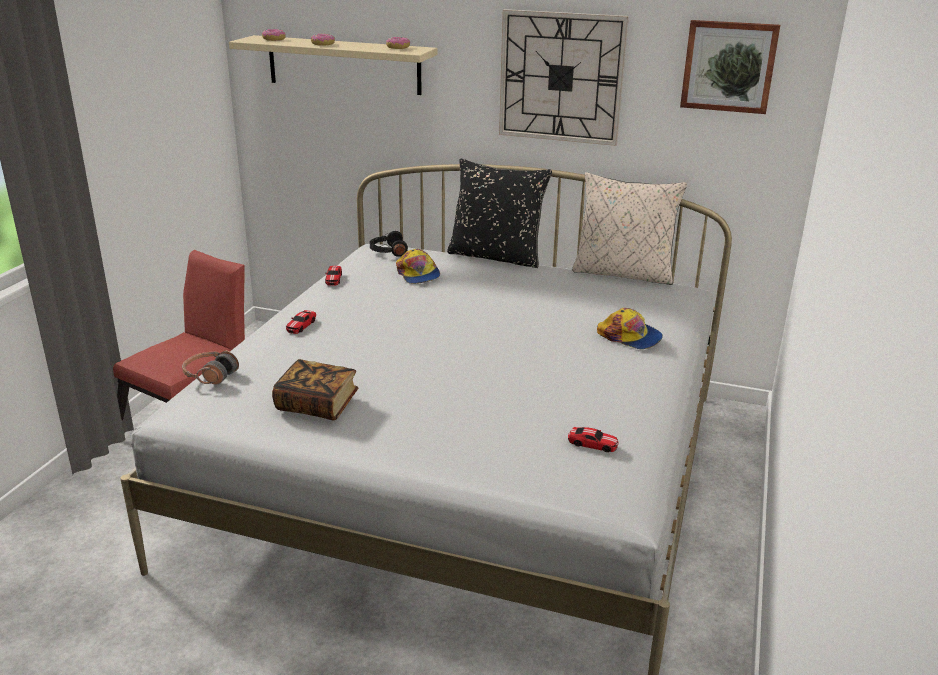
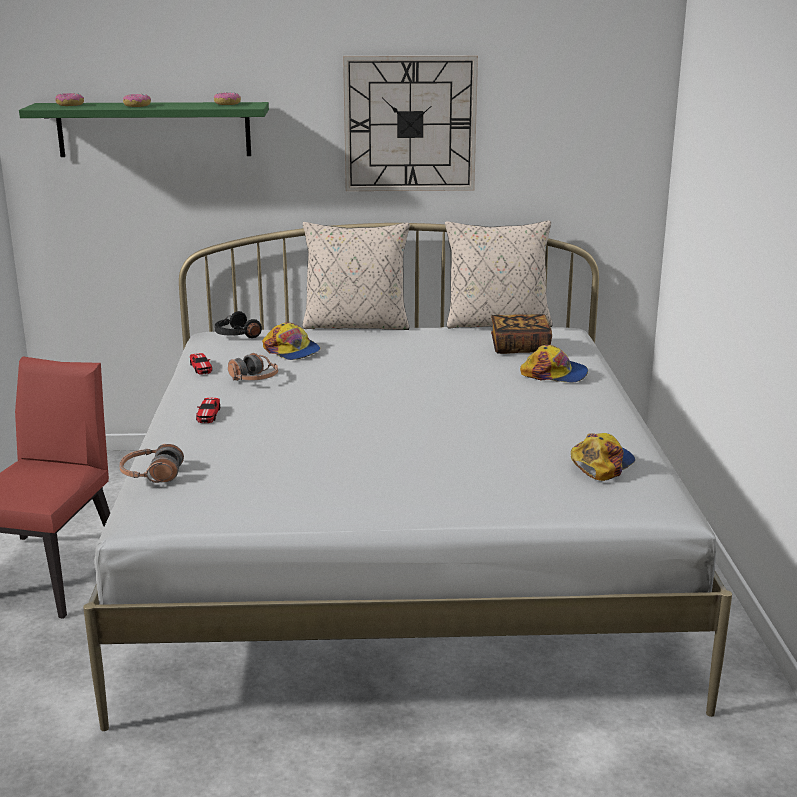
camera: 20 degrees left, 5 degrees down
beige shelf [229,35,438,95] -> green shelf [19,102,269,157]
book [272,359,358,420] -> book moved to [491,314,552,354]
black pillow [447,158,552,268] -> beige pillow [302,222,410,330]
toy car [568,427,619,452] -> cap [571,433,635,481]
picture [680,20,780,114] -> none
none -> headphones [228,353,278,381]

